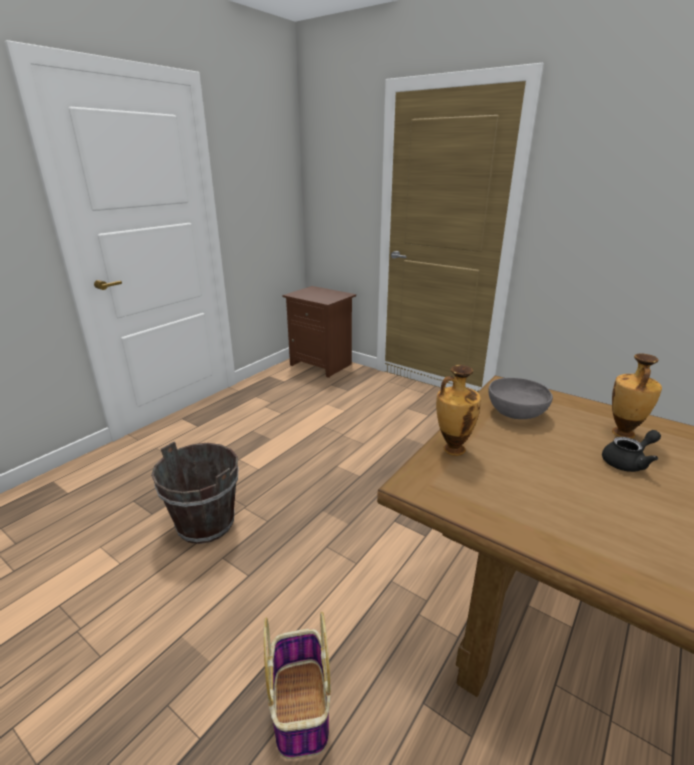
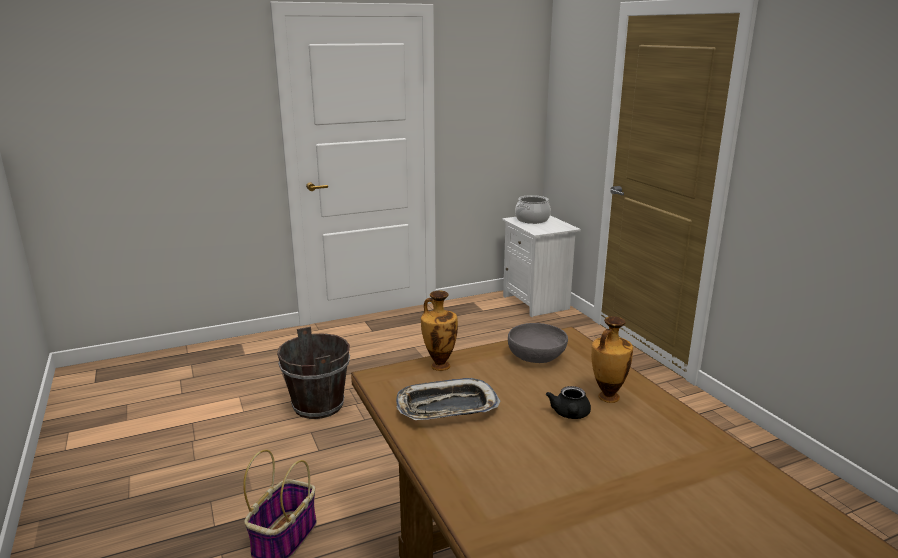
camera: 30 degrees right, 5 degrees down
brown nightstand [282,286,356,378] -> white nightstand [502,215,581,317]
black teapot [602,430,661,472] -> black teapot turned 90 degrees clockwise [546,386,591,419]
none -> tray [396,378,501,420]
none -> cooking pot [515,195,551,224]

